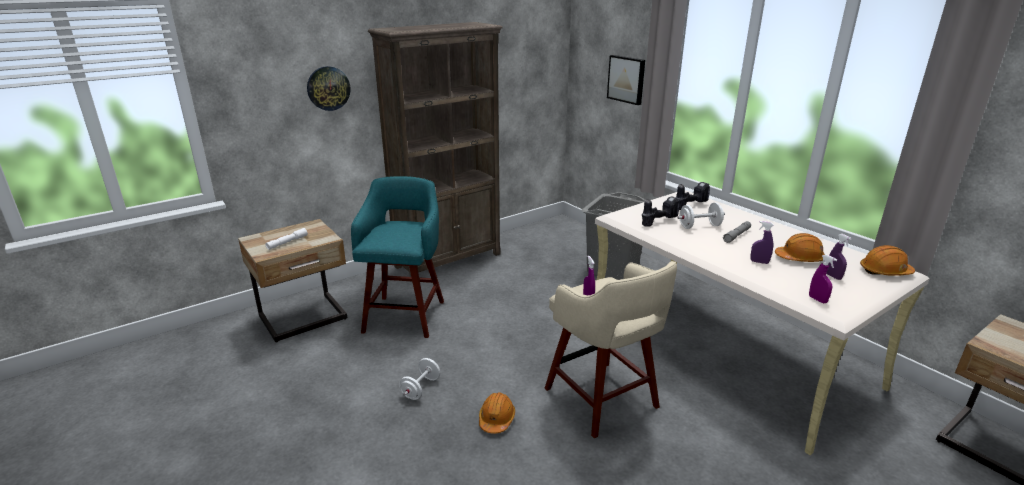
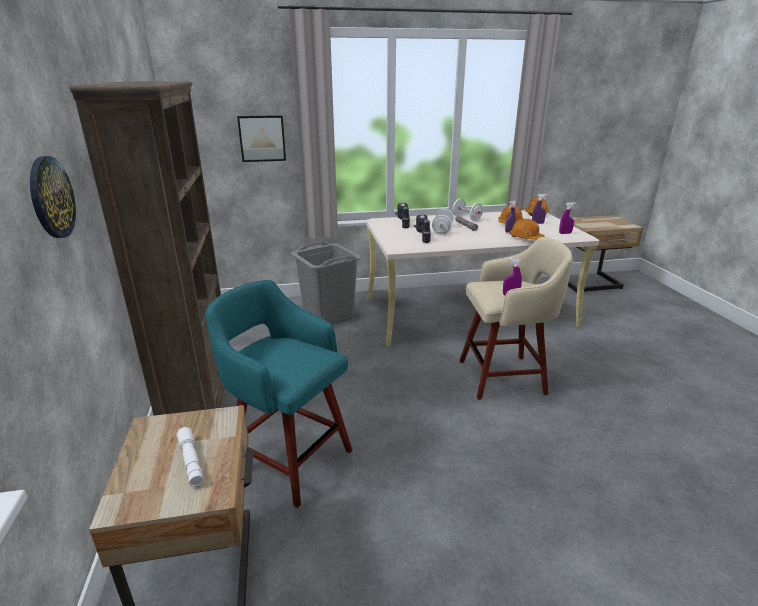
camera: 65 degrees left, 0 degrees up
white dumbbell [399,358,440,400] -> white dumbbell moved to [453,199,483,221]
orange hard hat [479,393,515,434] -> orange hard hat moved to [509,219,545,240]

